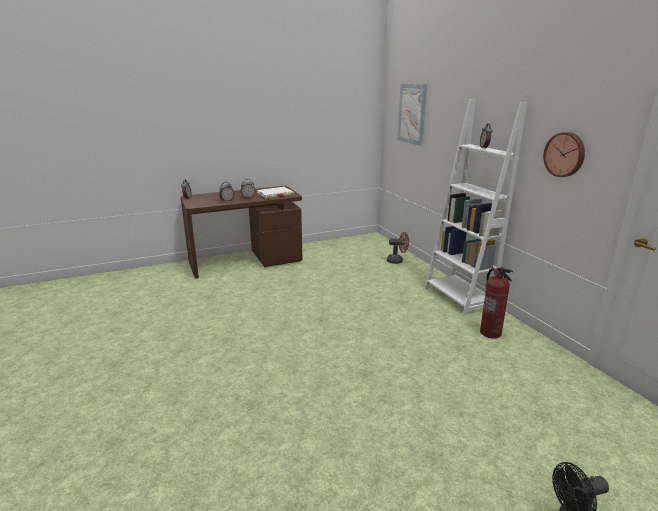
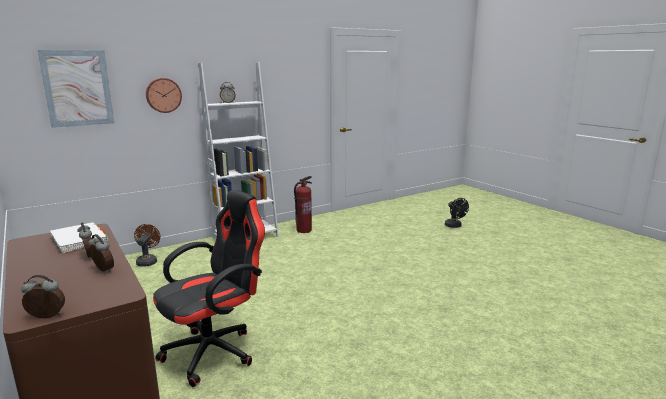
camera: 100 degrees left, 5 degrees down
wall clock [543,132,585,177] -> wall clock moved to [146,78,182,113]
none -> black office chair [153,190,265,387]

